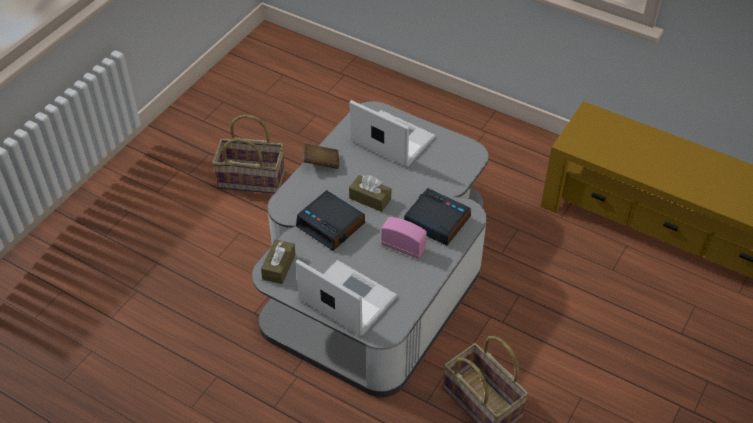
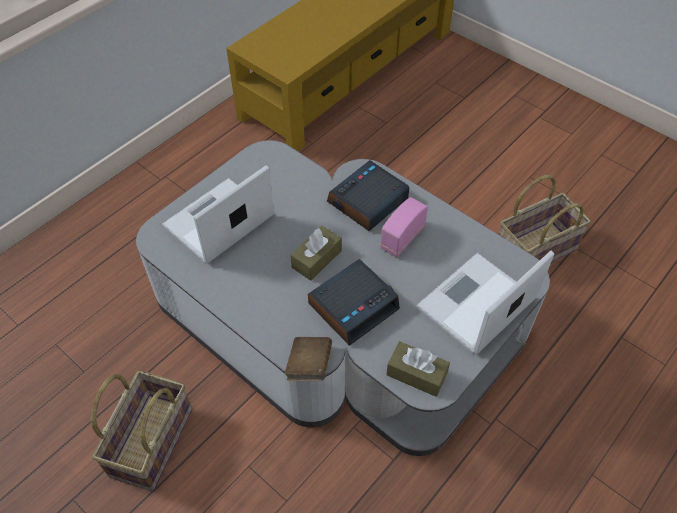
camera: 80 degrees left, 5 degrees up
brown book [303,144,340,169] -> brown book moved to [285,337,332,381]

